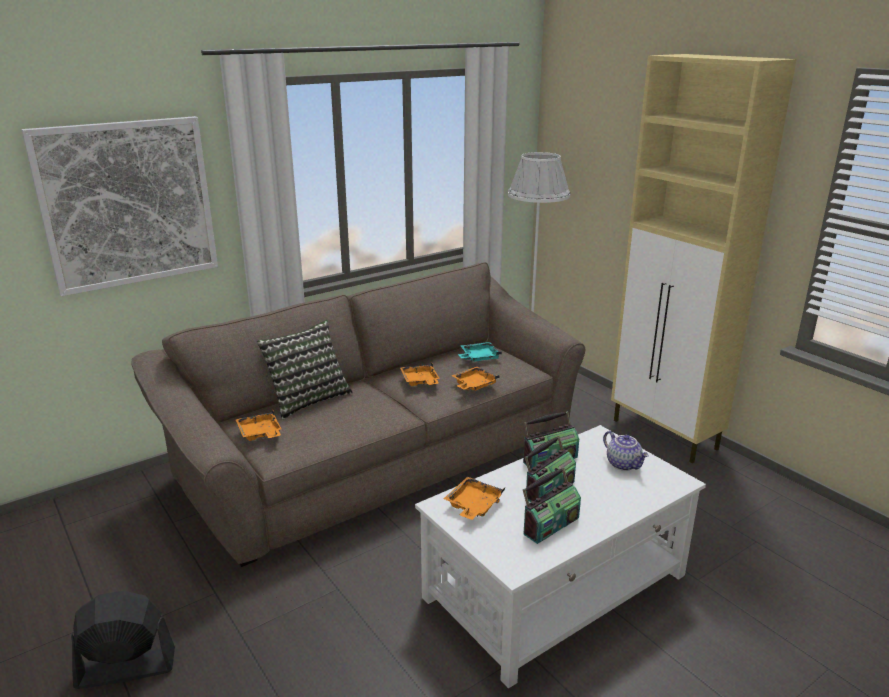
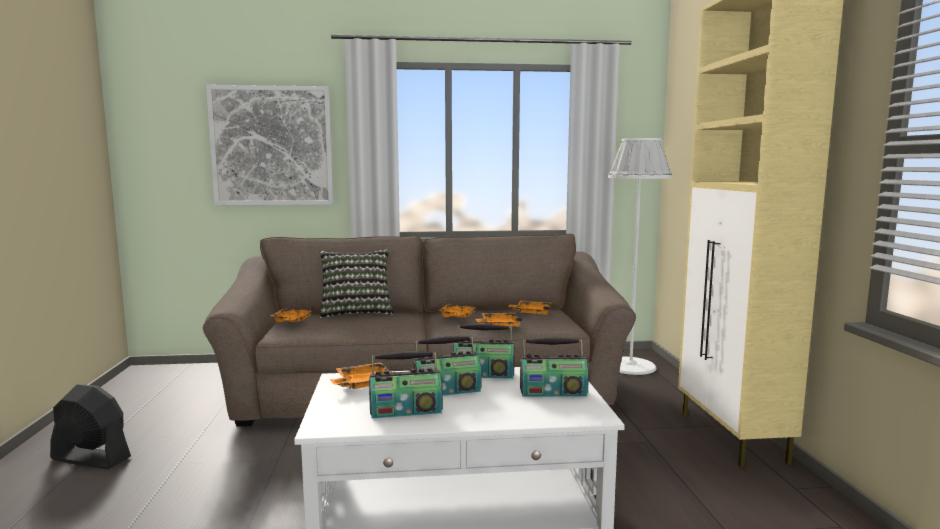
camera: 30 degrees right, 15 degrees down
turquoise tray [458,342,502,362] -> orange tray [508,300,551,314]
teapot [603,431,649,471] -> radio [520,337,589,397]

